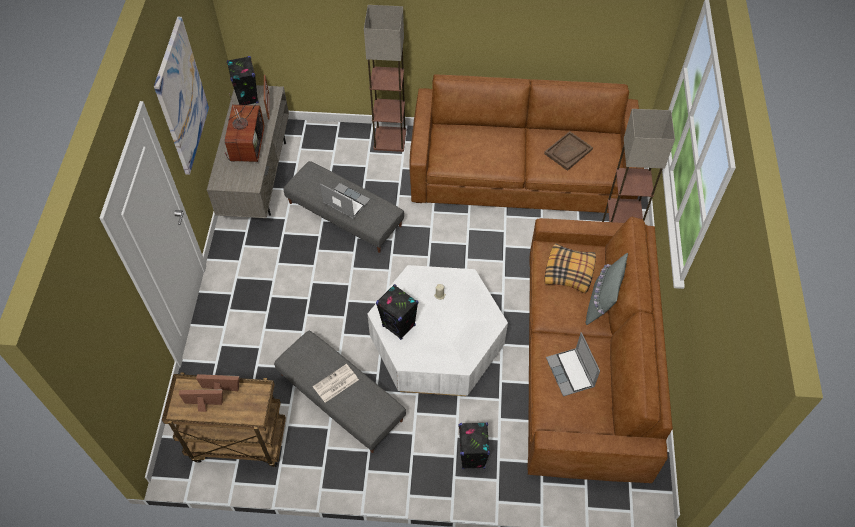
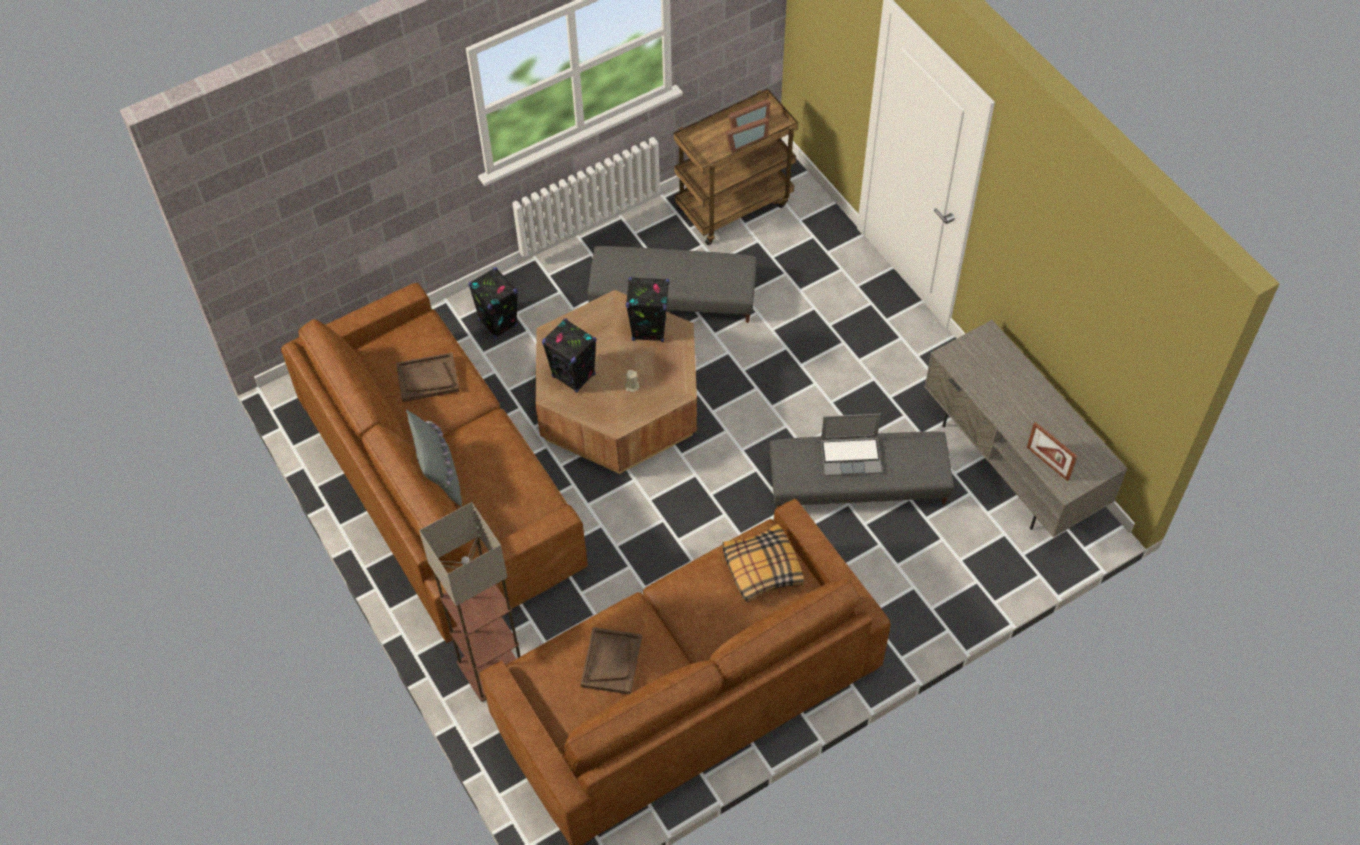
camera: 145 degrees right, 0 degrees up
picture [154,17,209,175] -> none
television [225,93,264,162] -> none
black speaker [227,56,258,105] -> black speaker moved to [542,318,596,393]
newspaper [313,364,359,403] -> none
floor lamp [364,5,406,152] -> none
white coffee table [367,265,508,396] -> brown coffee table [535,290,697,474]
pillow [544,243,596,294] -> pillow moved to [722,524,804,603]
laptop [546,332,600,396] -> brown tray [396,352,460,402]

